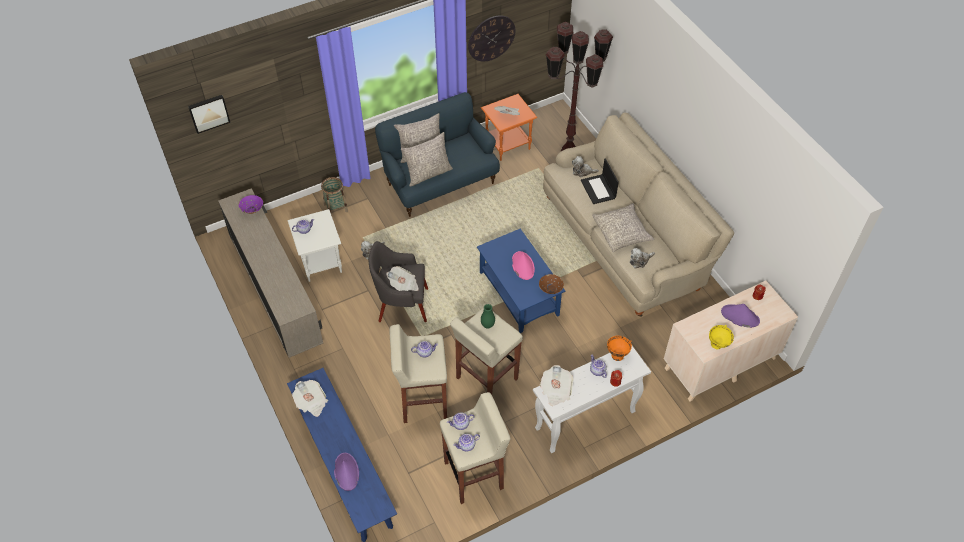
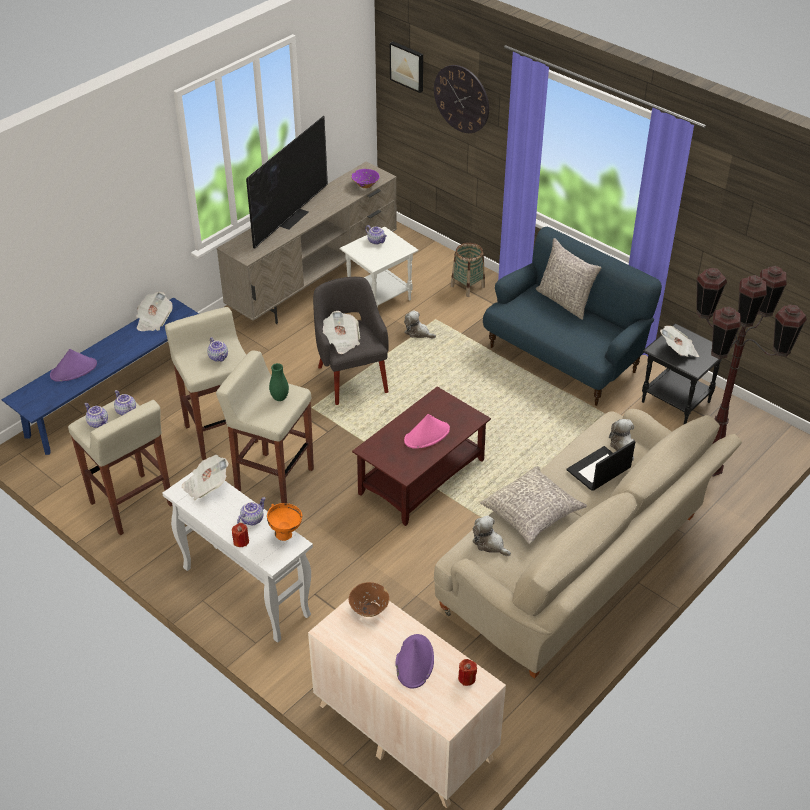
camera: 70 degrees right, 10 degrees down
grey pillow [401,132,453,186] -> none
wall clock [468,16,516,61] -> wall clock moved to [434,65,489,133]
blue coffee table [477,229,565,333] -> brown coffee table [352,387,491,526]
orange side table [481,94,537,161] -> black side table [642,323,730,424]
brown bowl [539,274,564,294] -> brown bowl moved to [349,582,390,617]
yellow bowl [709,325,734,350] -> none
none -> television [246,116,328,249]

